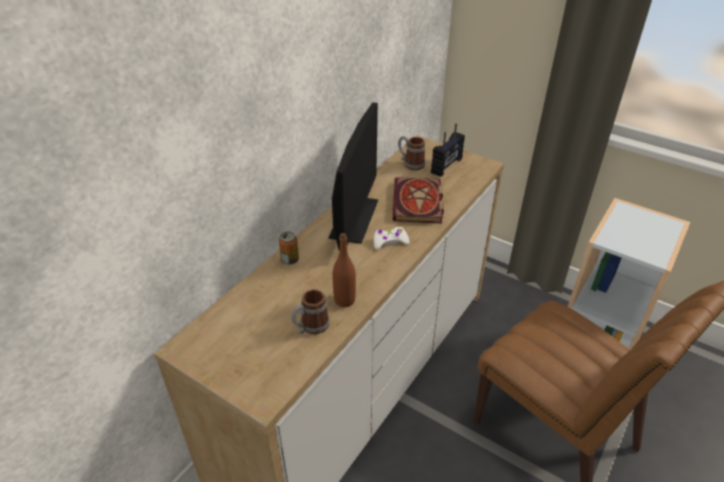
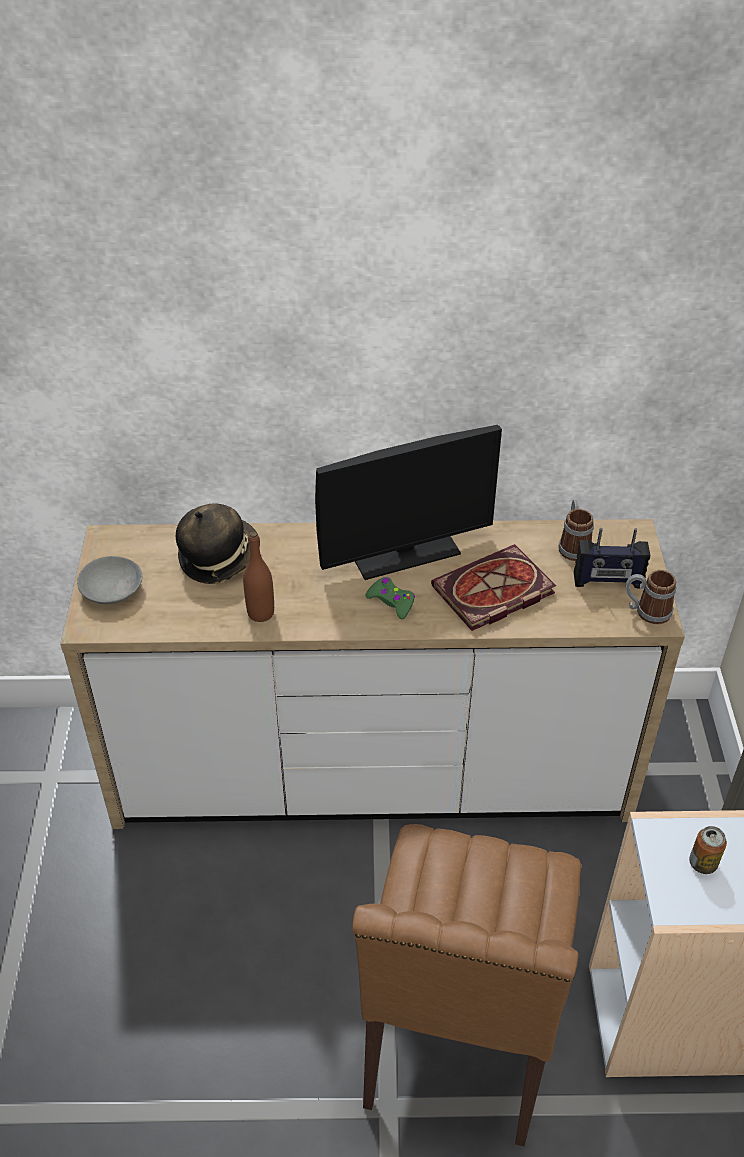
camera: 55 degrees right, 5 degrees up
can [279,232,299,265] -> can moved to [689,826,727,874]
mug [291,289,330,334] -> mug moved to [626,570,677,624]
white game controller [374,227,410,249] -> green game controller [365,577,415,619]
none -> grey bowl [77,556,142,604]
none -> hat [176,503,260,584]

